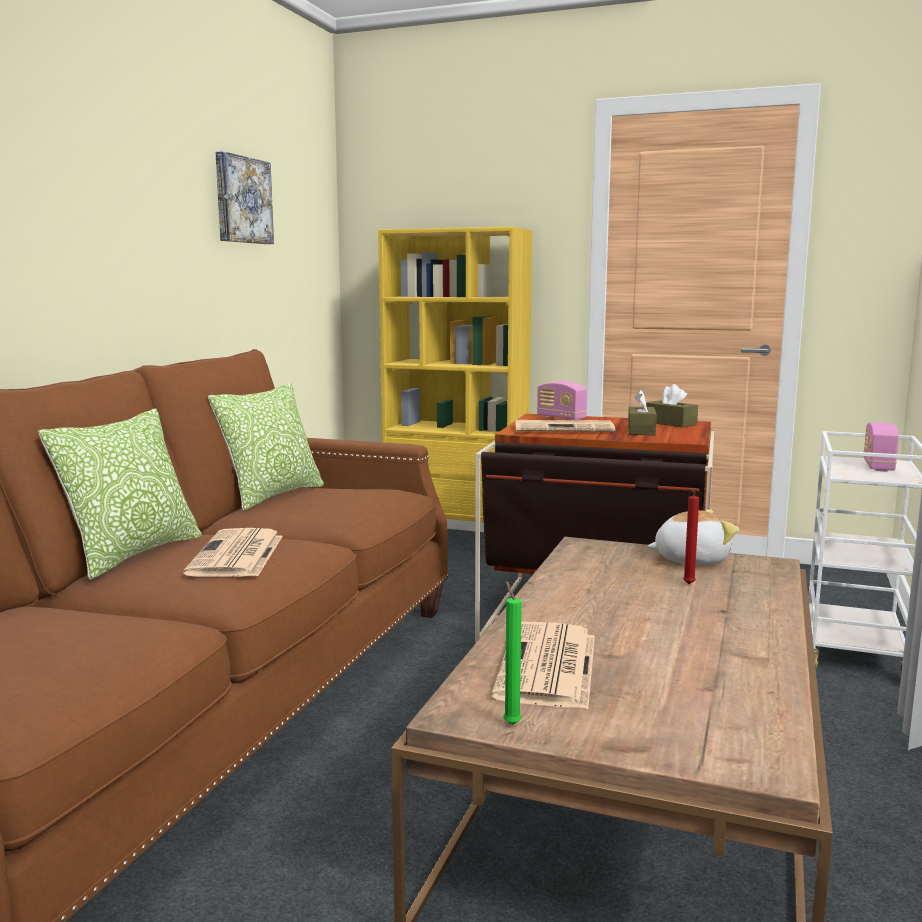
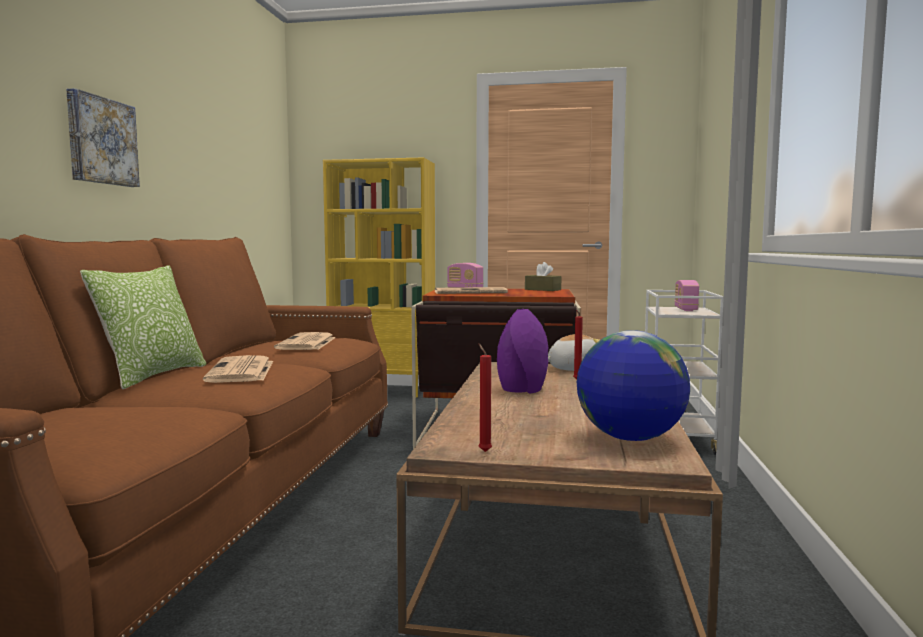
camera: 10 degrees left, 5 degrees down
pillow [208,383,324,511] -> none
picture [215,151,274,244] -> picture moved to [66,88,140,187]
newspaper [492,621,595,709] -> newspaper moved to [274,332,336,350]
green candle [503,581,522,725] -> red candle [479,344,492,452]
brown tissue box [628,390,657,435] -> none
none -> purple vase [497,309,548,393]
none -> globe [577,330,690,441]

